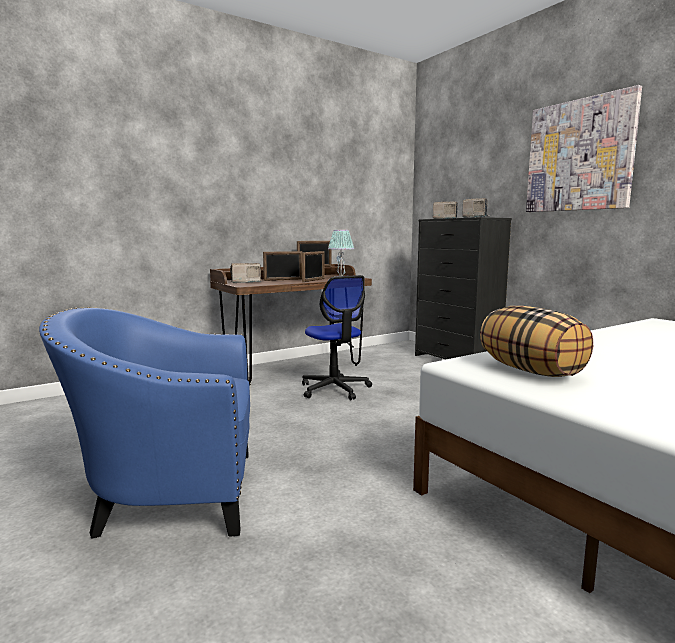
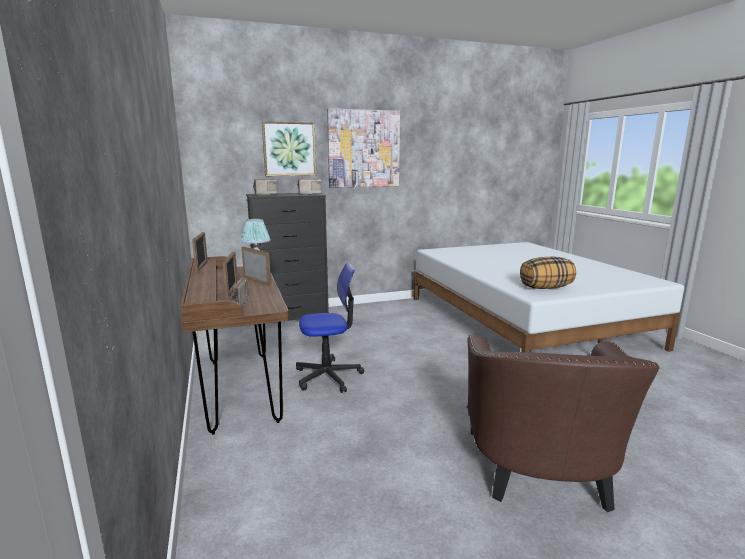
camera: 75 degrees left, 5 degrees up
blue armchair [39,307,250,539] -> brown armchair [467,335,660,512]
none -> picture [262,121,316,176]

